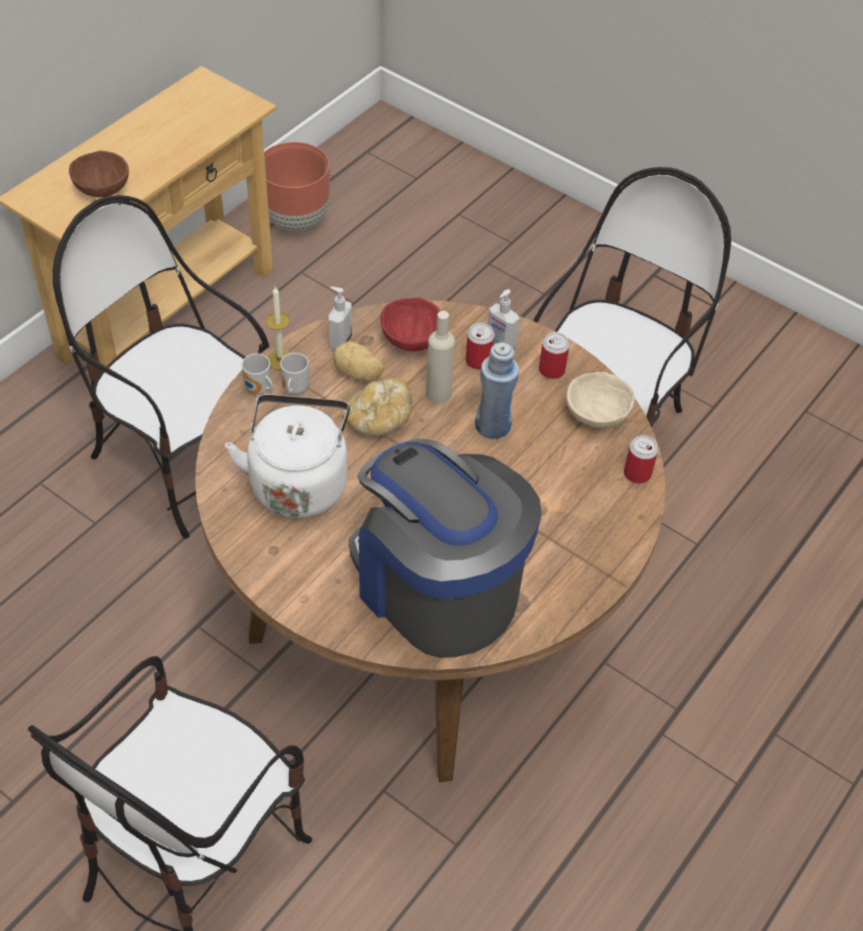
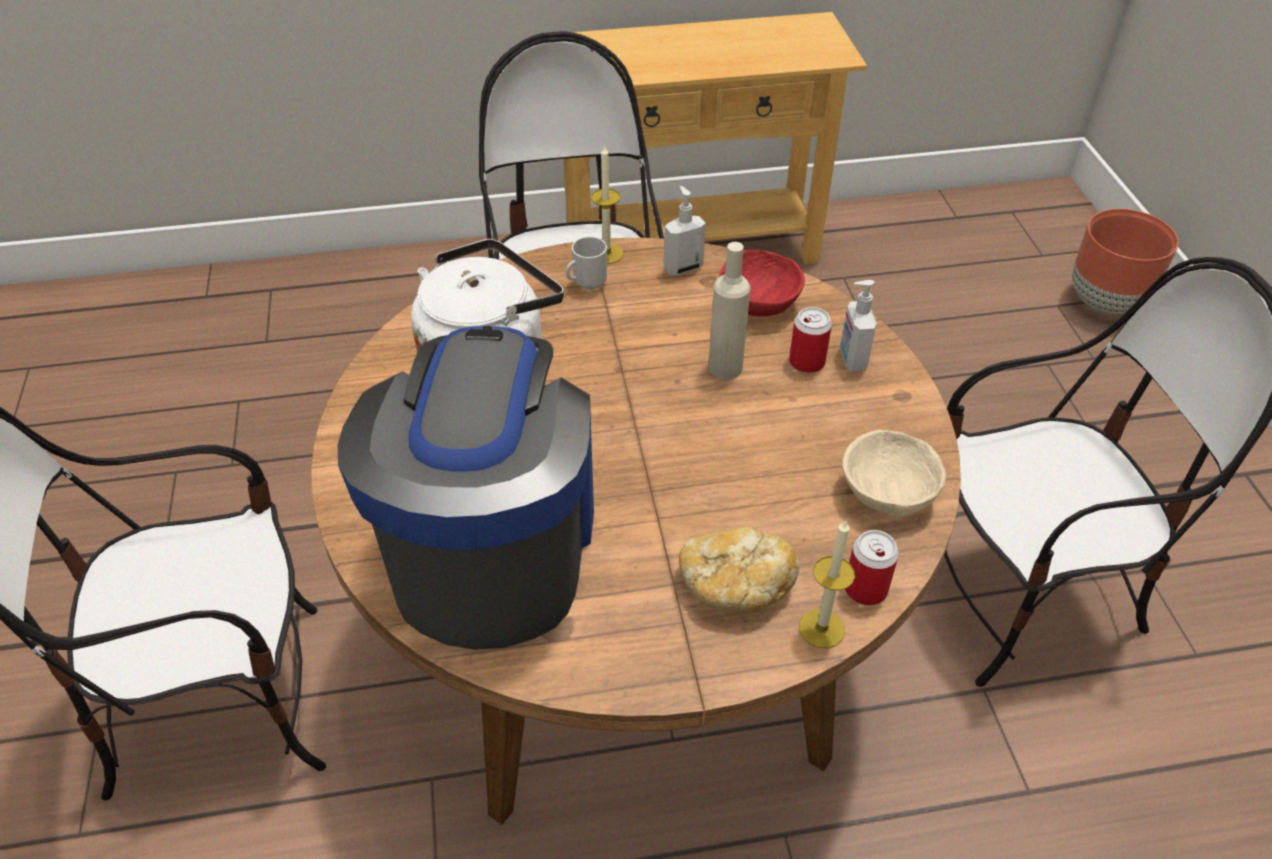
camera: 45 degrees right, 5 degrees down
brown bowl [69,151,129,197] -> none
mug [242,354,273,395] -> none
brown planter [264,142,330,231] -> brown planter moved to [1073,209,1179,314]
potato [334,341,384,382] -> none
bread [342,378,412,436] -> bread moved to [679,527,799,611]
blue bottle [475,342,519,439] -> none
can [539,332,570,379] -> none
none -> candle [799,520,855,648]

